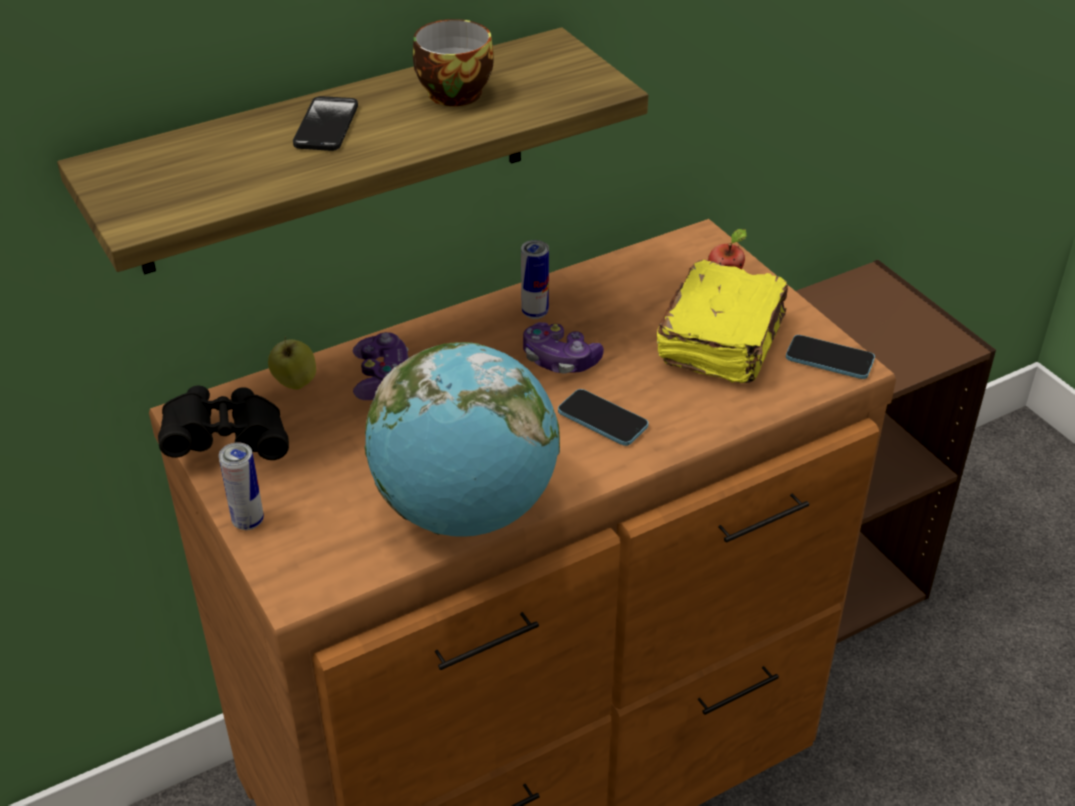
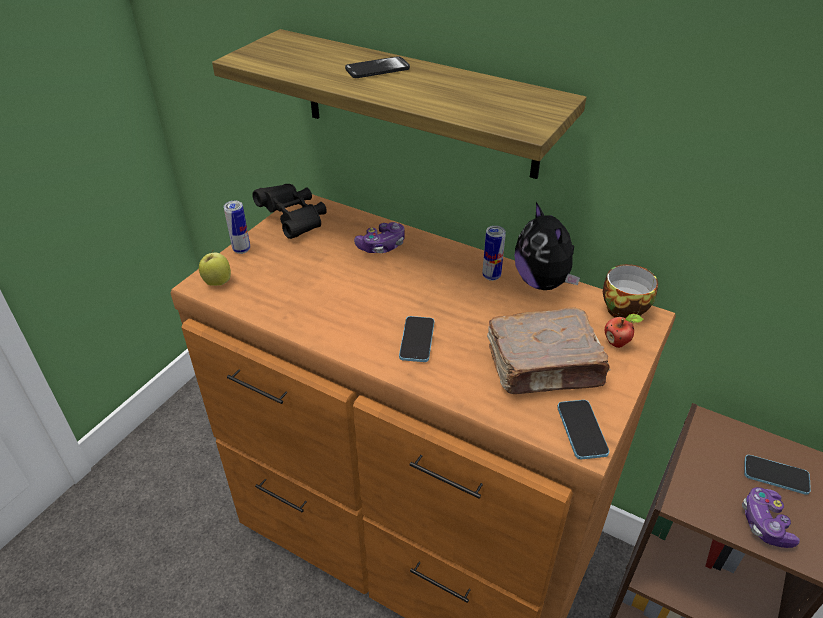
camera: 60 degrees right, 0 degrees up
apple [268,336,316,390] -> apple moved to [199,251,231,286]
globe [365,342,560,537] -> none
cup [413,19,494,106] -> cup moved to [603,264,658,318]
game controller [523,322,604,374] -> game controller moved to [742,487,800,548]
yellow book [657,260,788,383] -> brown book [487,307,611,394]
none -> plush toy [515,202,580,290]
none -> phone [744,455,811,495]

